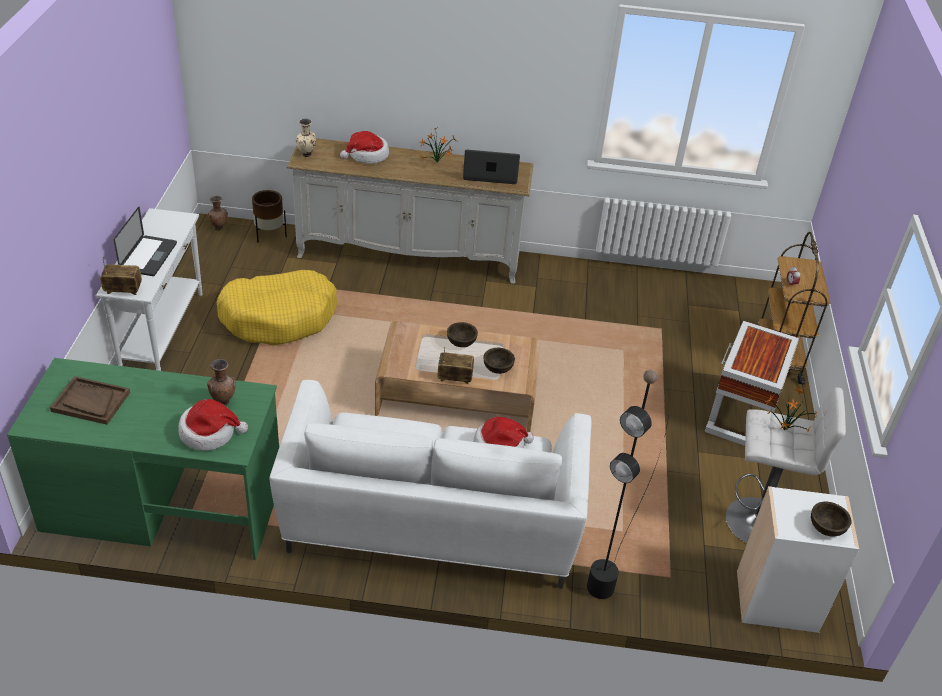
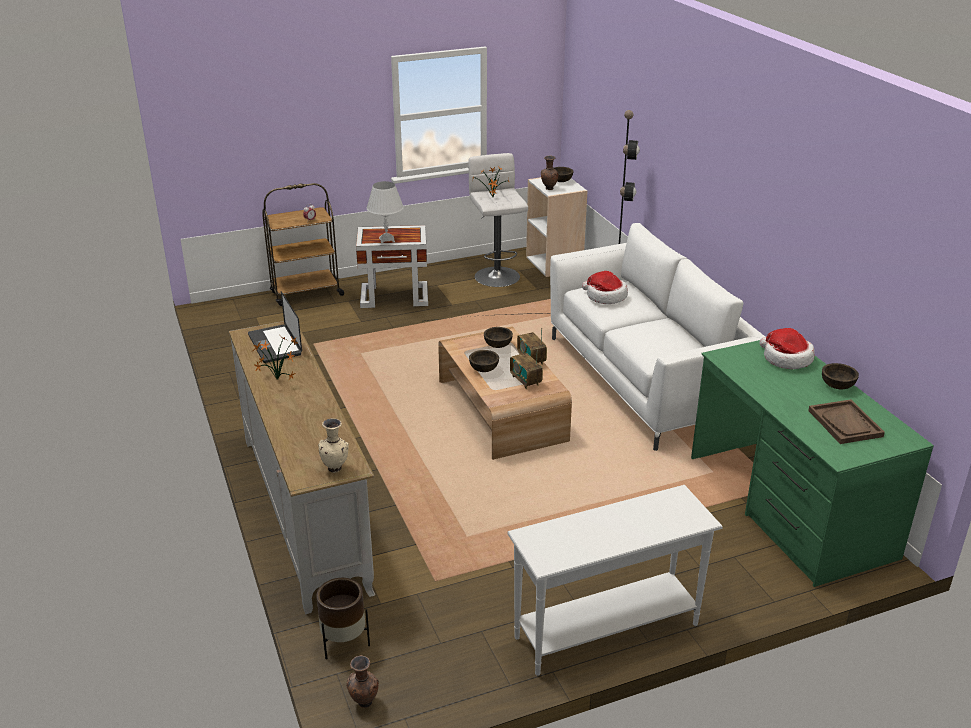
camera: 115 degrees left, 10 degrees down
radio [100,257,142,295] -> radio moved to [510,348,543,389]
laptop [114,207,177,276] -> none
brown vase [207,359,236,406] -> brown vase moved to [541,156,559,190]
yellow dog bed [217,270,337,345] -> none
hat [340,131,389,164] -> none
none -> white table lamp [366,181,404,244]
none -> brown bowl [822,363,859,389]

